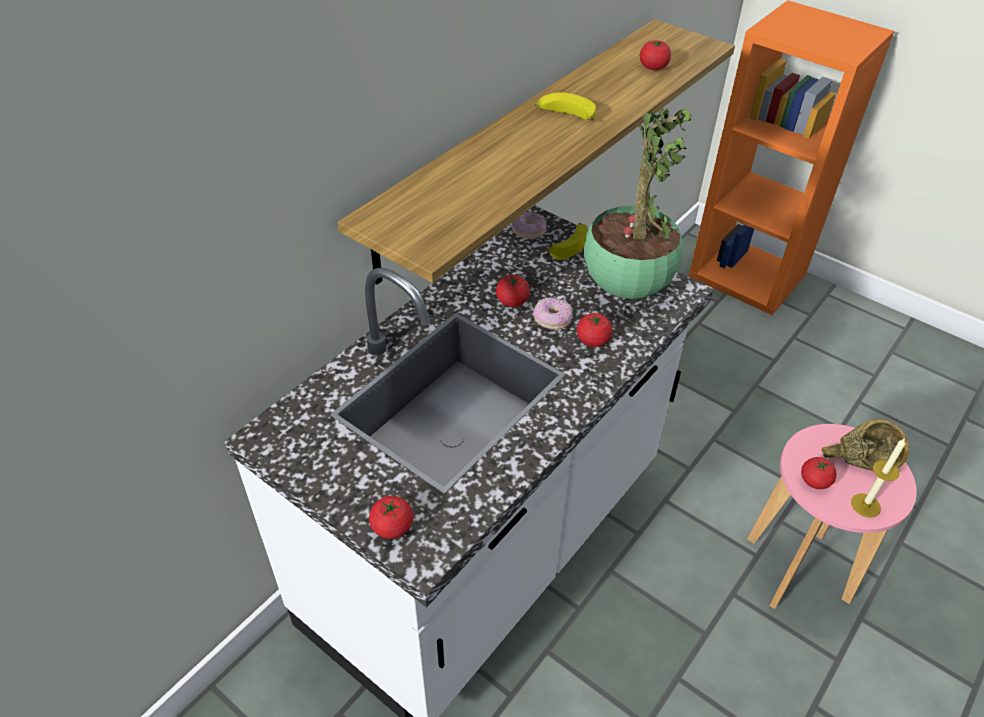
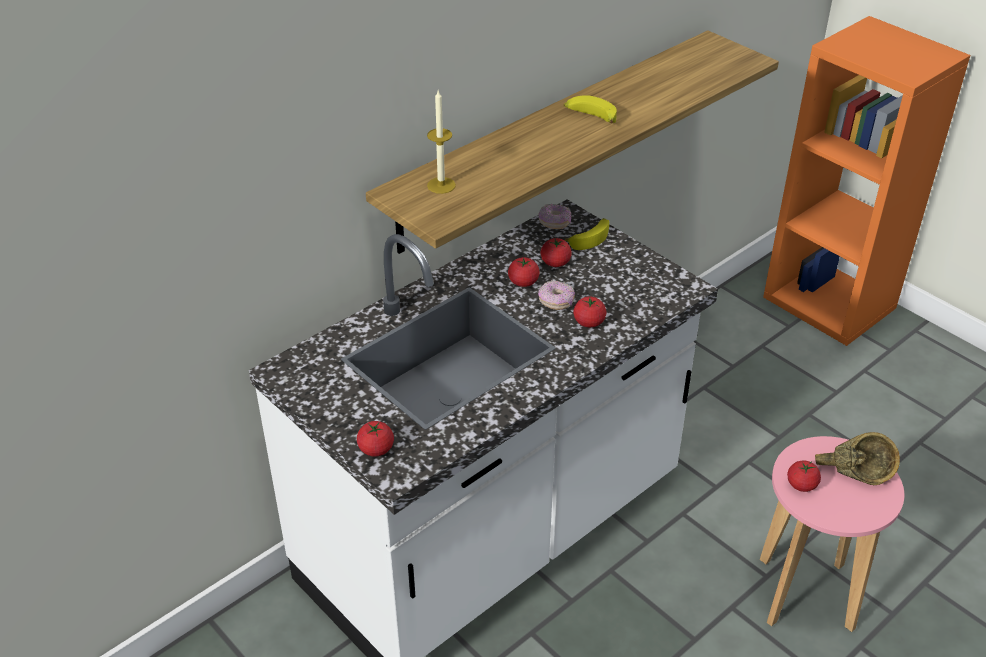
camera: 10 degrees right, 5 degrees down
potted plant [584,108,691,299] -> none
tomato [640,40,671,70] -> tomato moved to [541,238,572,267]
candle [851,438,905,518] -> candle moved to [427,91,456,194]

